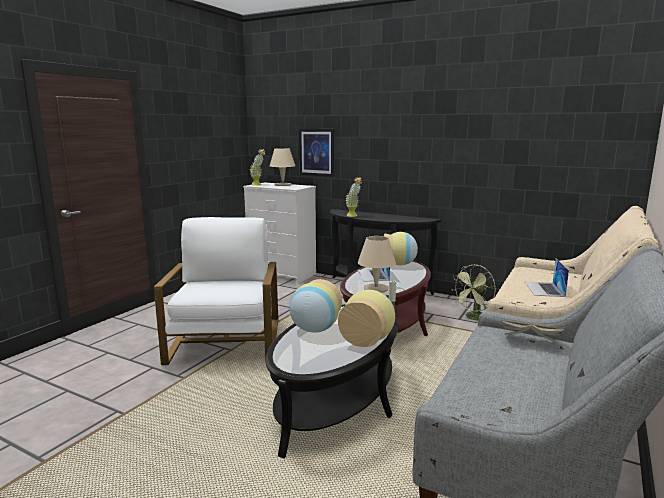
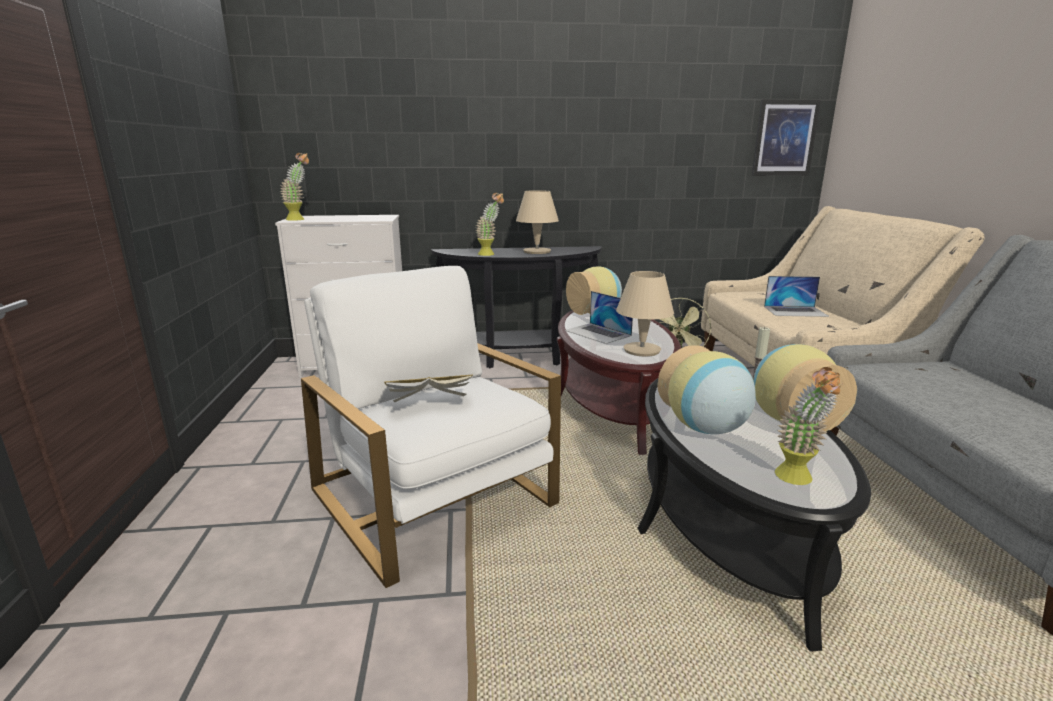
camera: 35 degrees left, 5 degrees up
beige table lamp [270,148,295,186] -> beige table lamp moved to [516,190,559,254]
picture [299,129,334,177] -> picture moved to [752,99,821,176]
book [501,320,565,343] -> book moved to [384,375,473,402]
laptop [524,259,569,297] -> laptop turned 60 degrees counterclockwise [764,276,829,317]
none -> potted plant [775,367,843,485]

